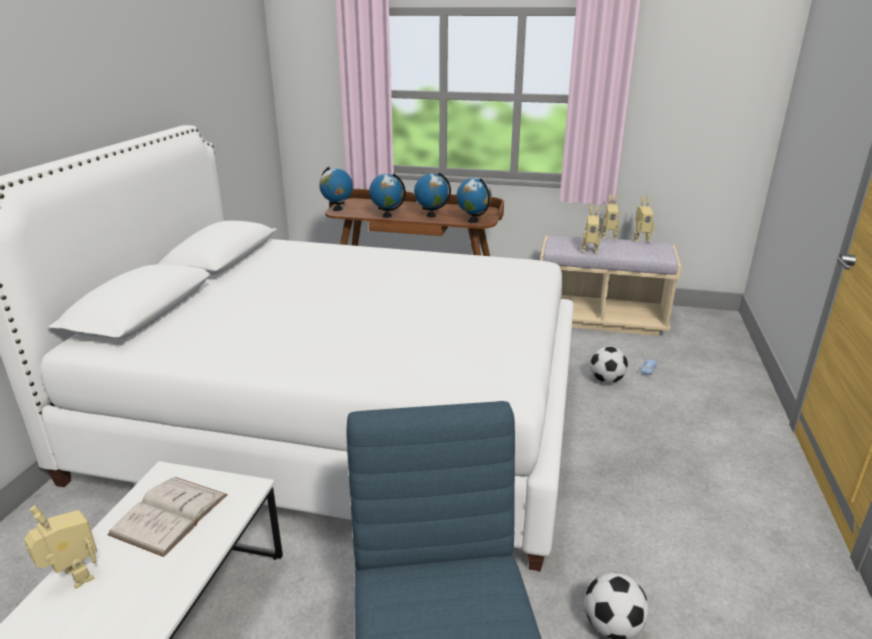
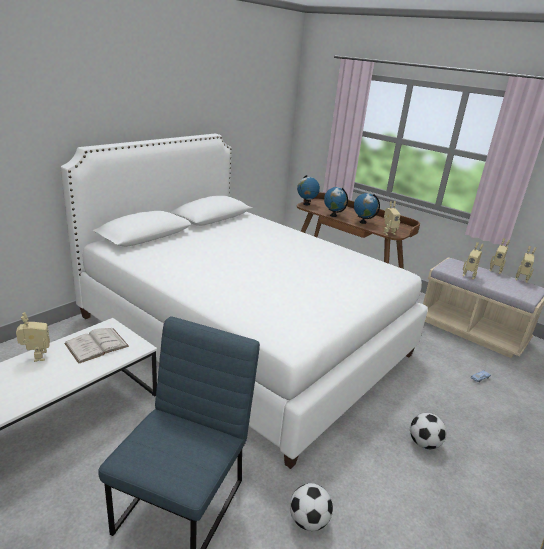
camera: 25 degrees right, 0 degrees up
globe [456,178,492,223] -> toy robot [384,201,401,235]
football [590,346,628,383] -> football moved to [410,413,447,449]

